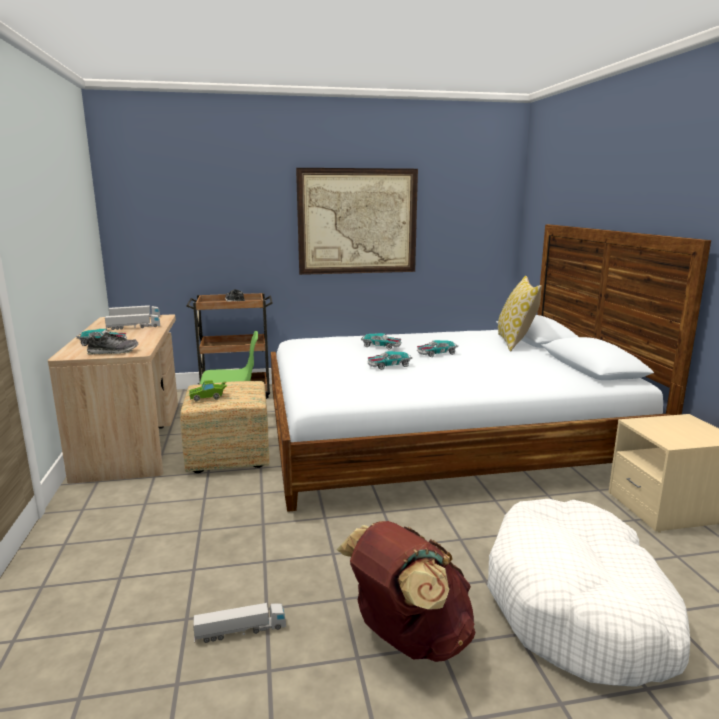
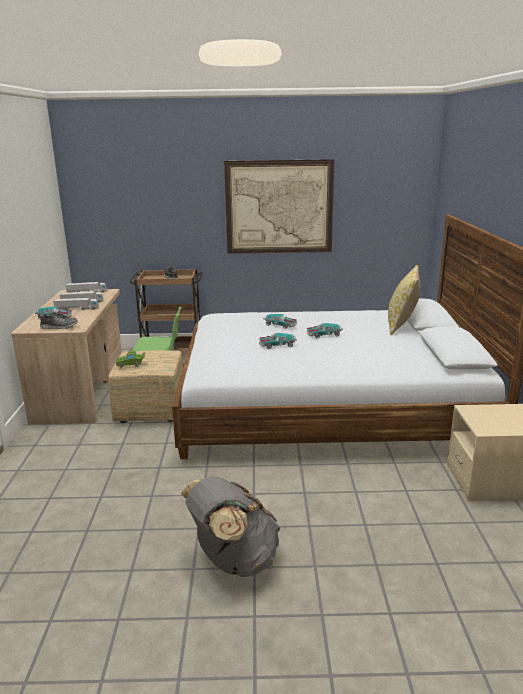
camera: 10 degrees right, 5 degrees up
toy truck [193,603,286,643] -> toy truck moved to [53,298,99,310]
brown backpack [337,521,476,662] -> grey backpack [181,476,281,577]
white dog bed [487,499,690,687] -> none

